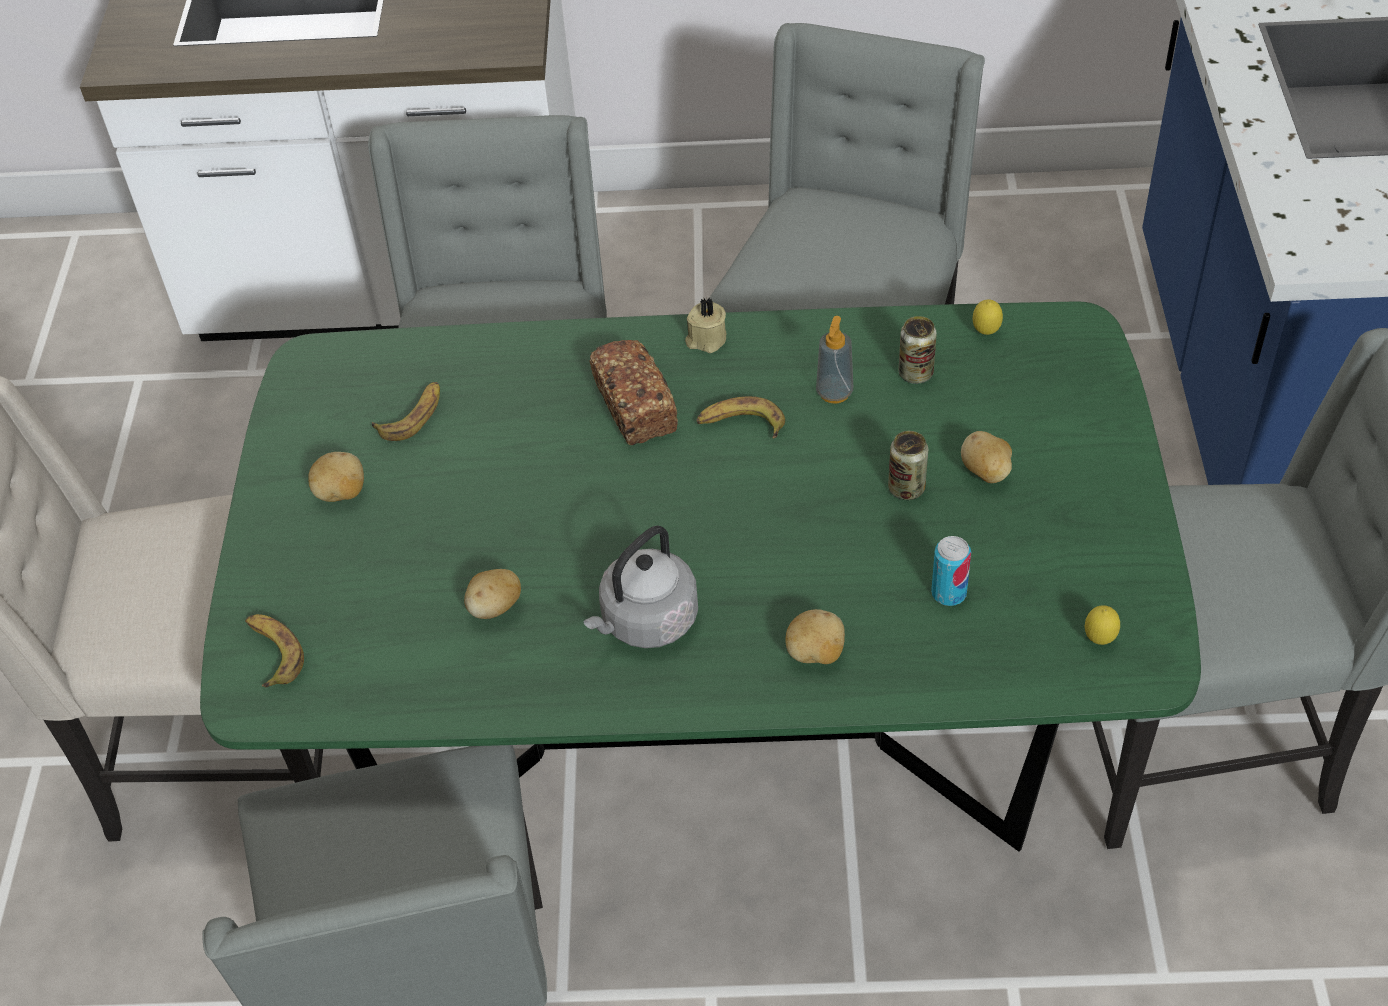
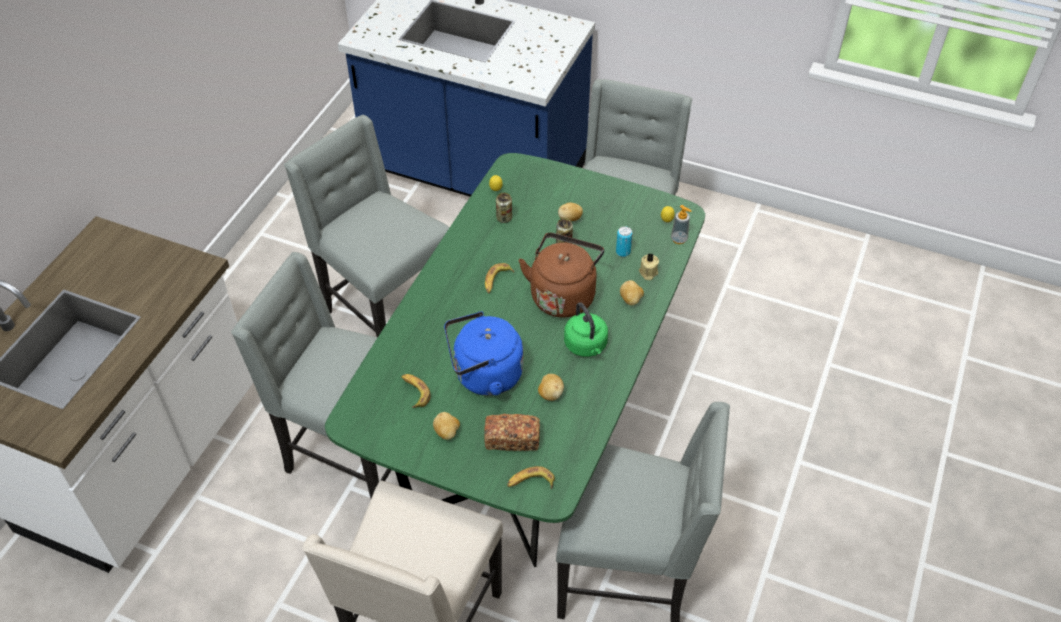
camera: 70 degrees left, 0 degrees up
grey kettle [583,526,698,648] -> green kettle [564,302,608,357]
bread [590,340,678,445] -> bread moved to [484,414,540,451]
beige candle [685,297,726,353] -> beige candle moved to [639,253,659,280]
soap dispenser [816,316,853,403] -> soap dispenser moved to [671,205,692,244]
none -> blue kettle [444,311,523,396]
none -> brown kettle [519,233,604,318]

